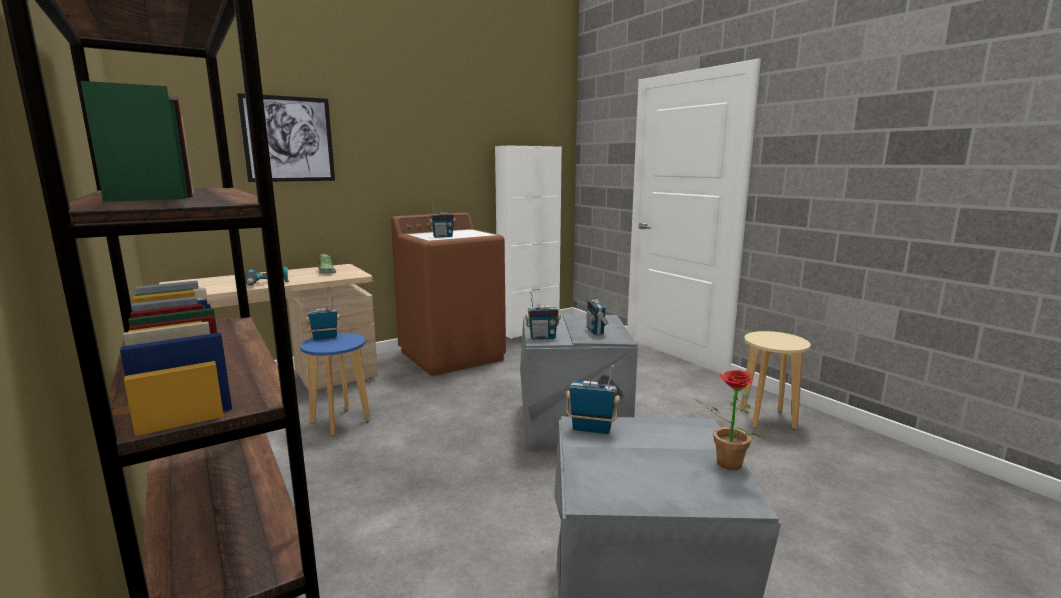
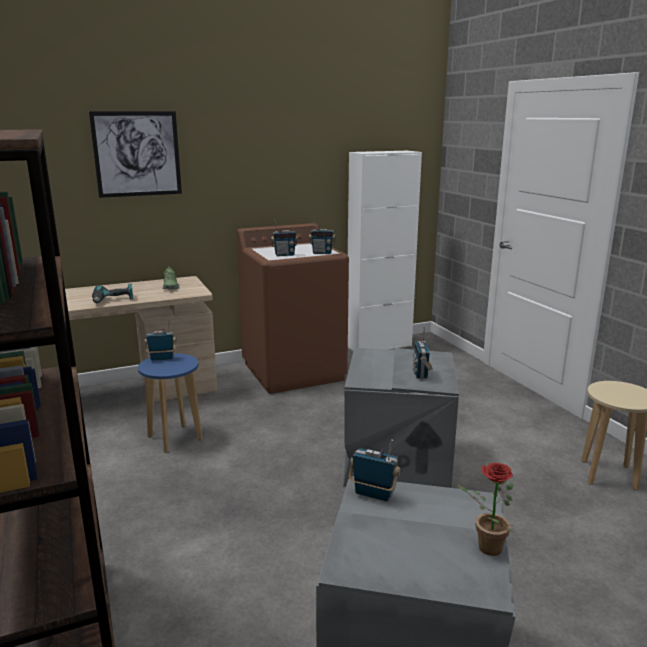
camera: 10 degrees right, 5 degrees up
radio [525,292,561,340] -> radio moved to [309,218,335,254]

